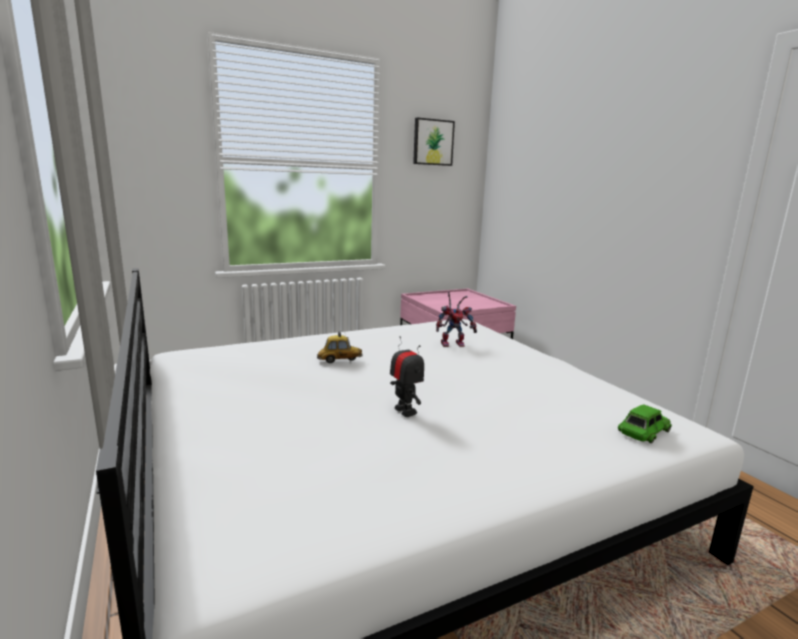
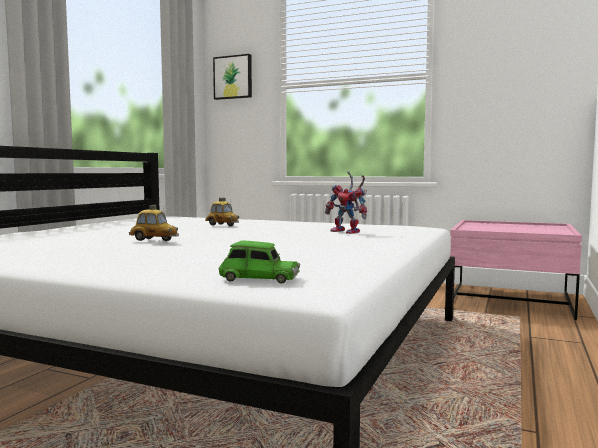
camera: 50 degrees right, 10 degrees down
toy robot [390,336,424,417] -> toy car [129,205,179,241]
picture [413,118,455,166] -> picture moved to [213,54,252,100]

